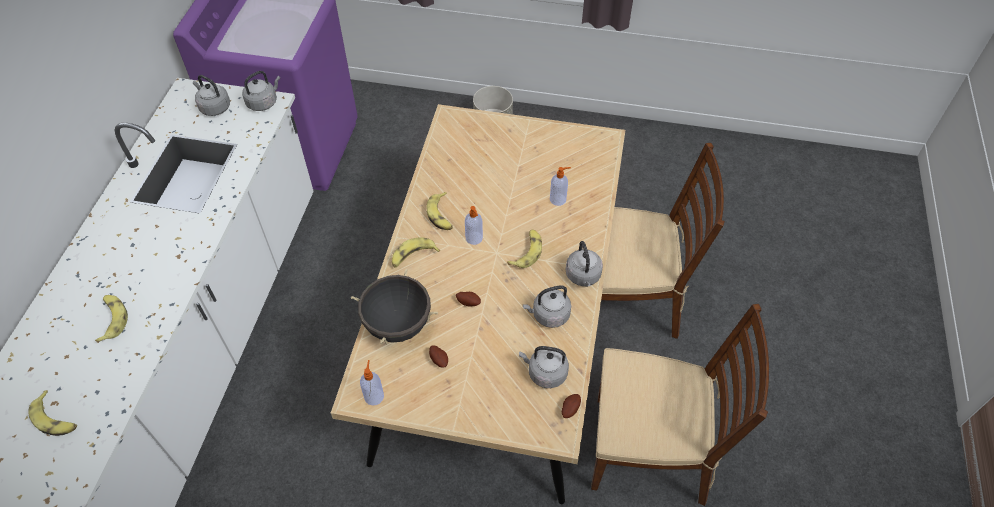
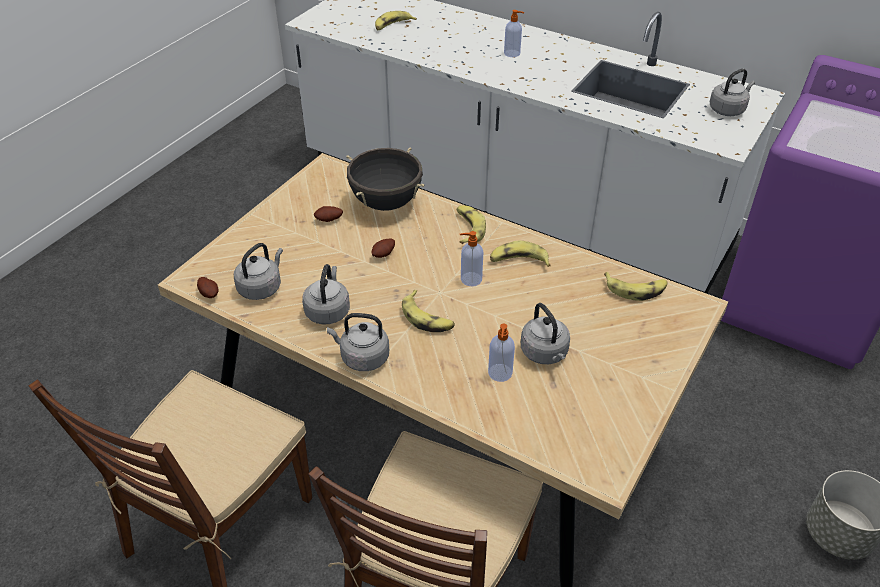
camera: 110 degrees right, 10 degrees down
banana [95,295,128,343] -> banana moved to [604,272,668,301]
grey kettle [242,71,280,111] -> grey kettle moved to [521,303,570,364]
soap dispenser [360,360,384,406] -> soap dispenser moved to [504,10,525,57]

